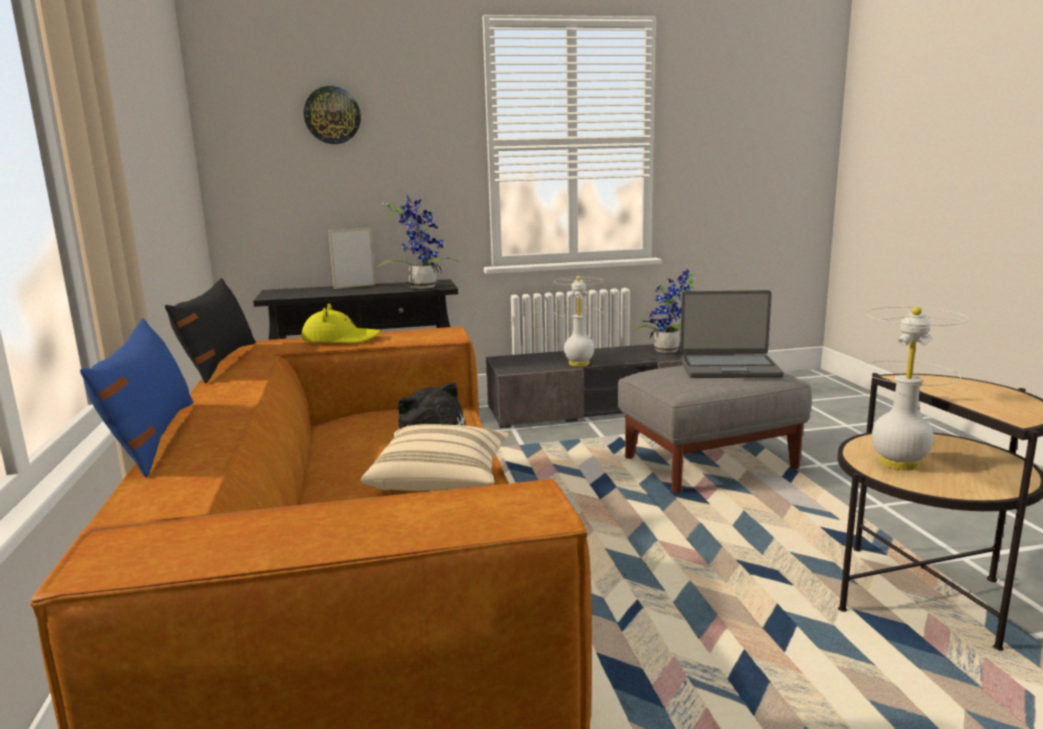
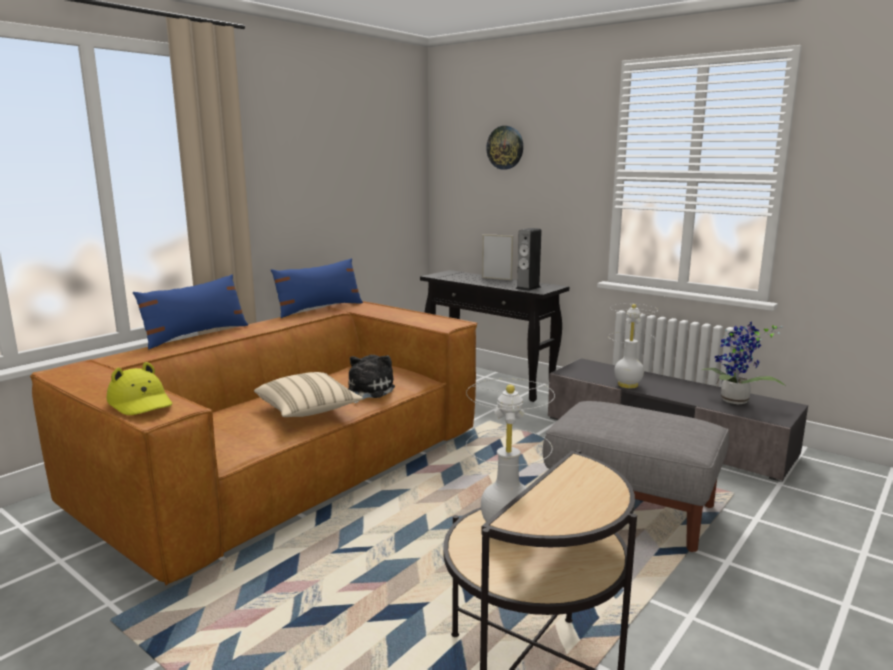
camera: 50 degrees right, 0 degrees up
black pillow [165,278,256,384] -> blue pillow [271,258,363,318]
yellow hat [301,303,380,343] -> yellow hat moved to [107,362,172,415]
potted plant [377,194,459,289] -> speaker [516,228,542,291]
laptop [680,290,784,378] -> none

